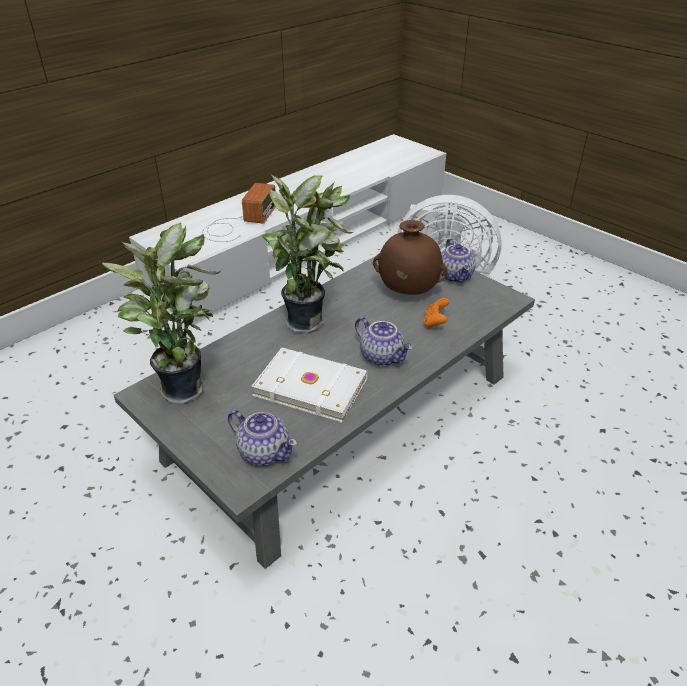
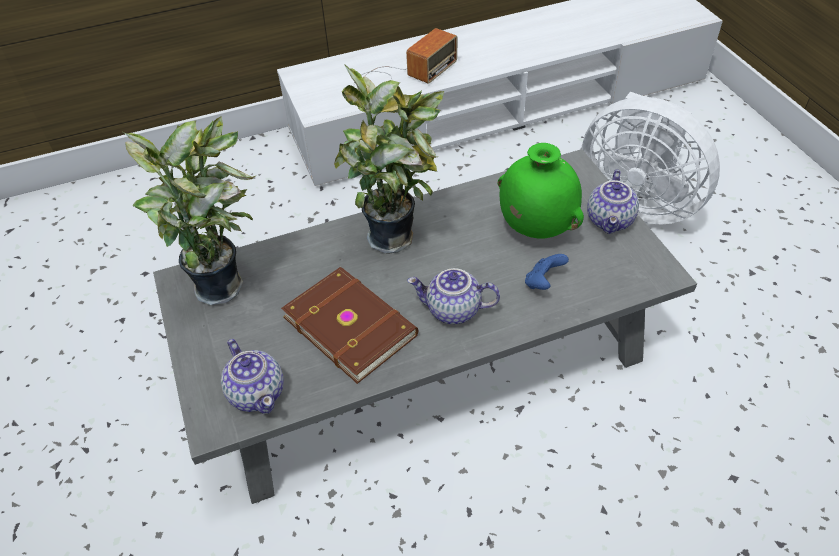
camera: 25 degrees right, 10 degrees up
white book [251,347,368,422] -> brown book [281,267,418,384]
teapot [355,317,412,366] -> teapot turned 120 degrees clockwise [407,268,500,324]
brown vase [373,220,448,295] -> green vase [498,143,584,239]
orange game controller [423,298,450,329] -> blue game controller [525,254,569,290]

